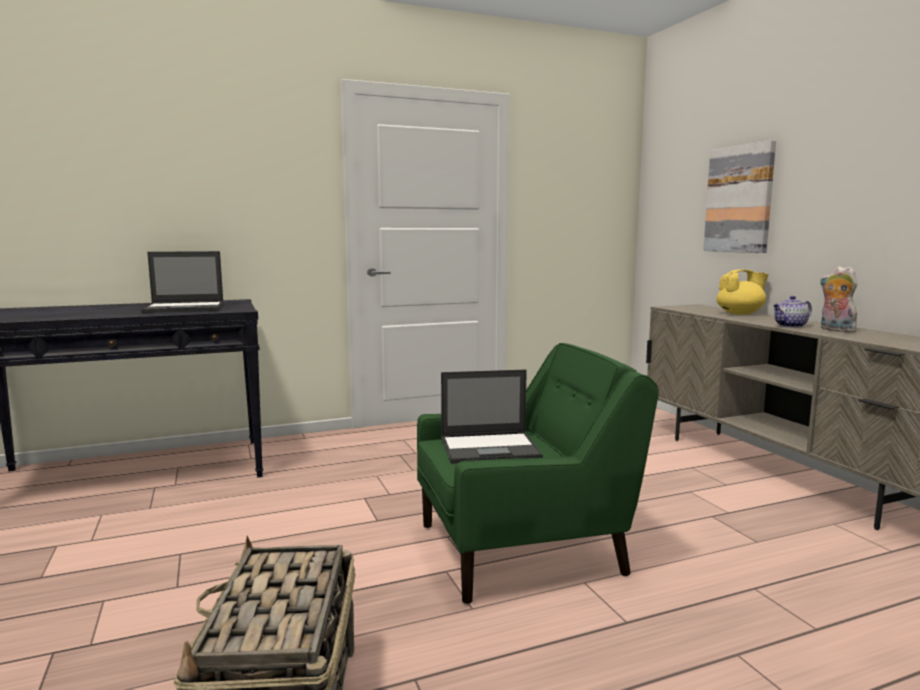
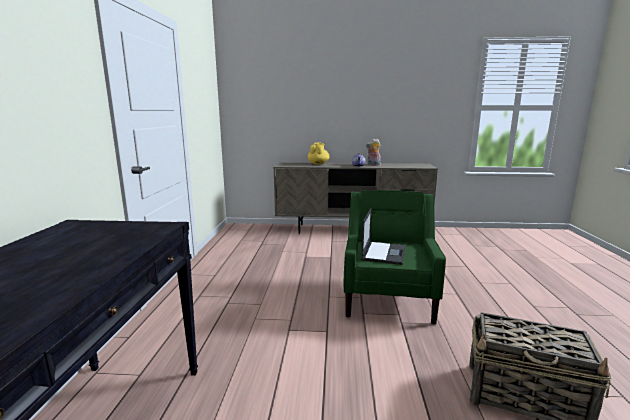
camera: 65 degrees left, 5 degrees up
laptop [141,251,224,313] -> none
picture [703,140,776,253] -> none

